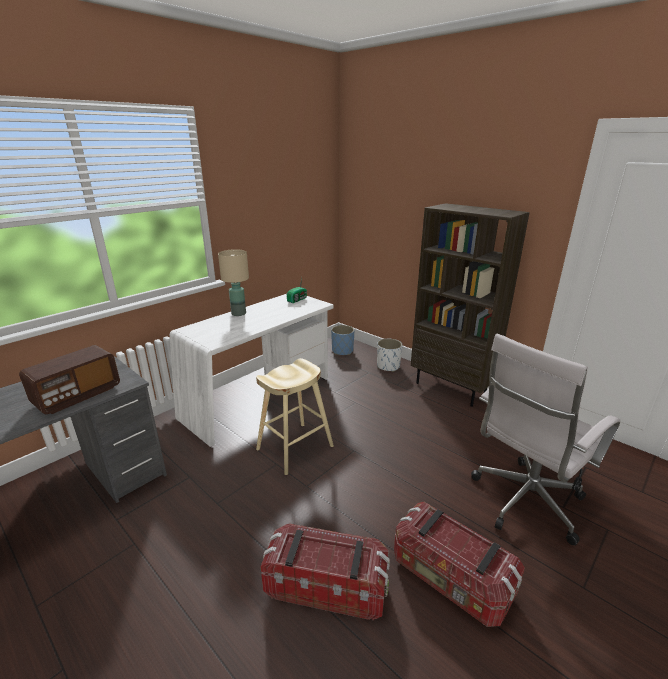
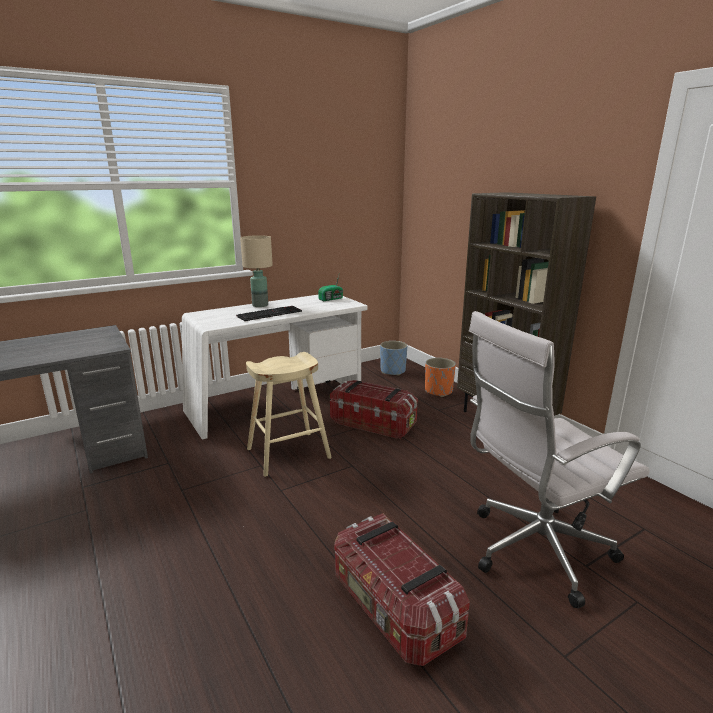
camera: 15 degrees right, 5 degrees down
radio [19,345,120,414] -> none
storage box [260,523,390,621] -> storage box moved to [330,380,418,439]
white planter [377,339,402,372] -> orange planter [425,358,456,397]
none -> keyboard [236,306,302,321]

